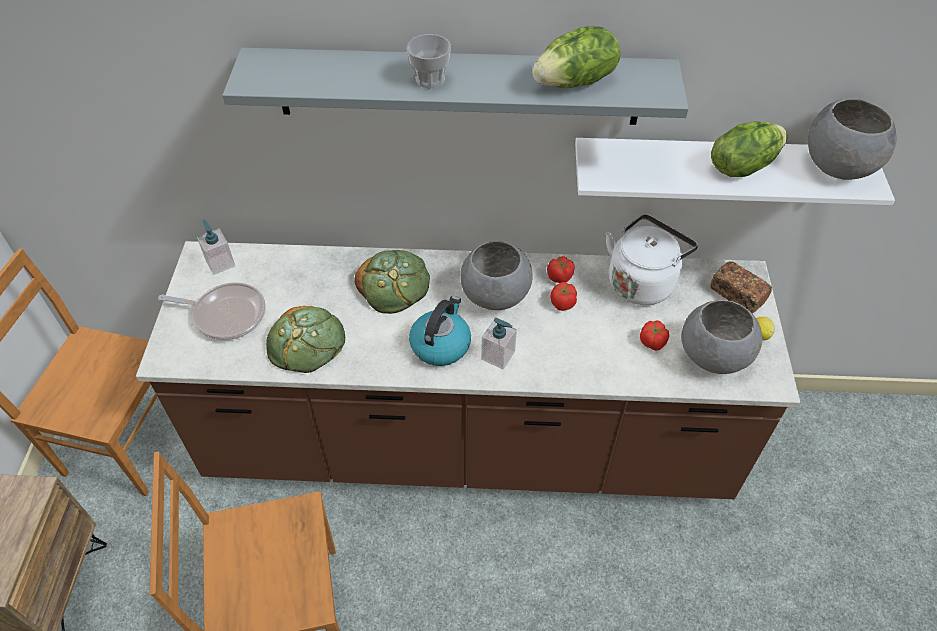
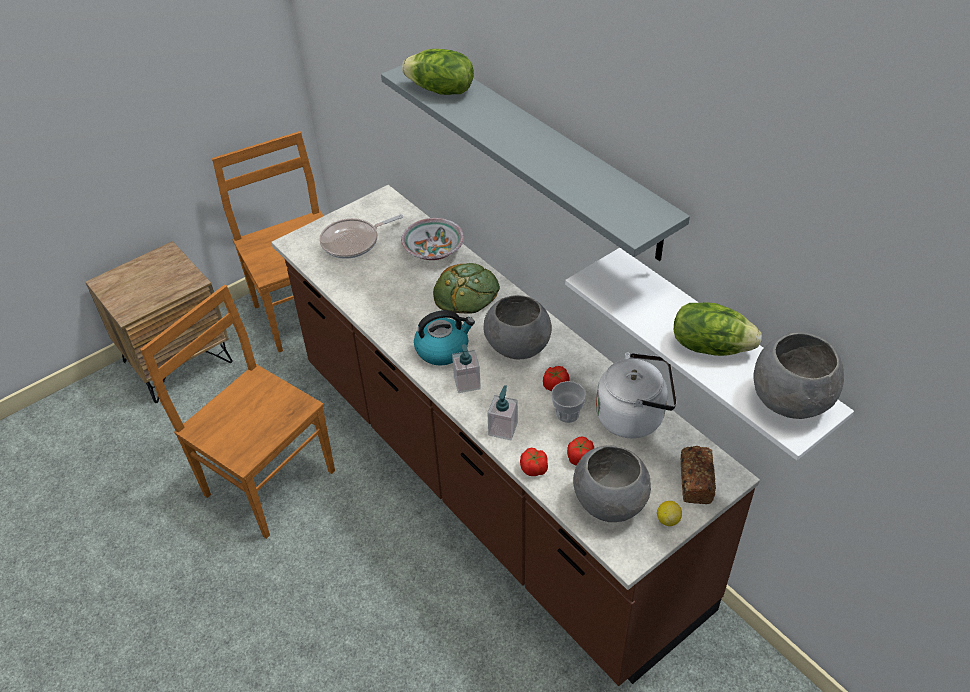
camera: 50 degrees right, 5 degrees down
frying pan [158,282,266,340] -> frying pan turned 90 degrees clockwise [319,214,403,259]
soap dispenser [197,220,235,275] -> soap dispenser moved to [487,385,518,440]
bread [266,306,345,373] -> none
cup [407,34,451,88] -> cup moved to [551,381,586,423]
lettuce [532,26,621,88] -> lettuce moved to [402,49,474,95]
tomato [547,256,575,283] -> tomato moved to [520,448,548,476]
none -> bowl [401,218,464,260]

